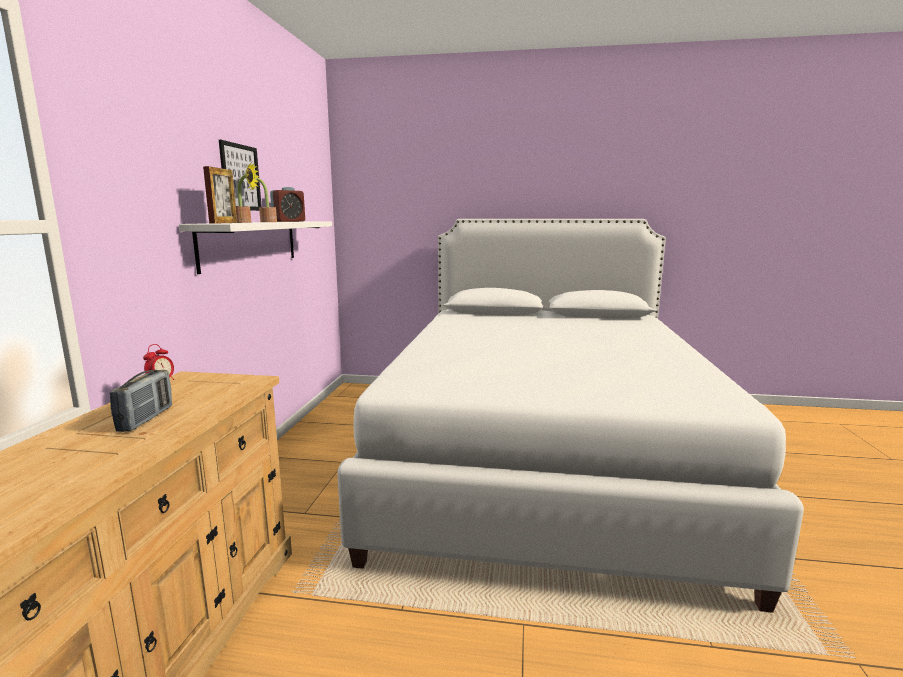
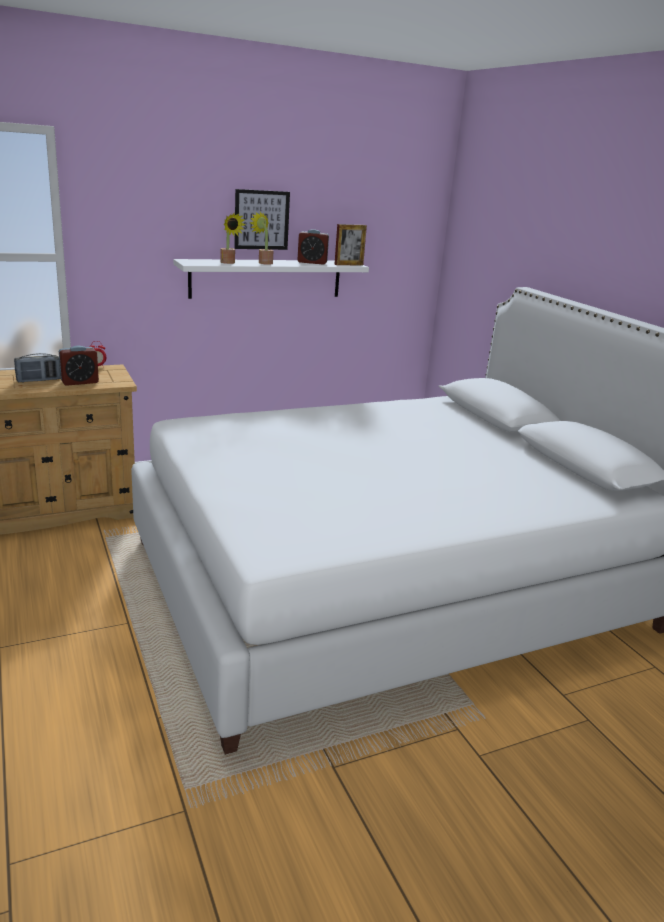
camera: 55 degrees right, 10 degrees up
picture frame [203,166,237,224] -> picture frame moved to [334,224,367,265]
none -> alarm clock [59,346,99,386]

